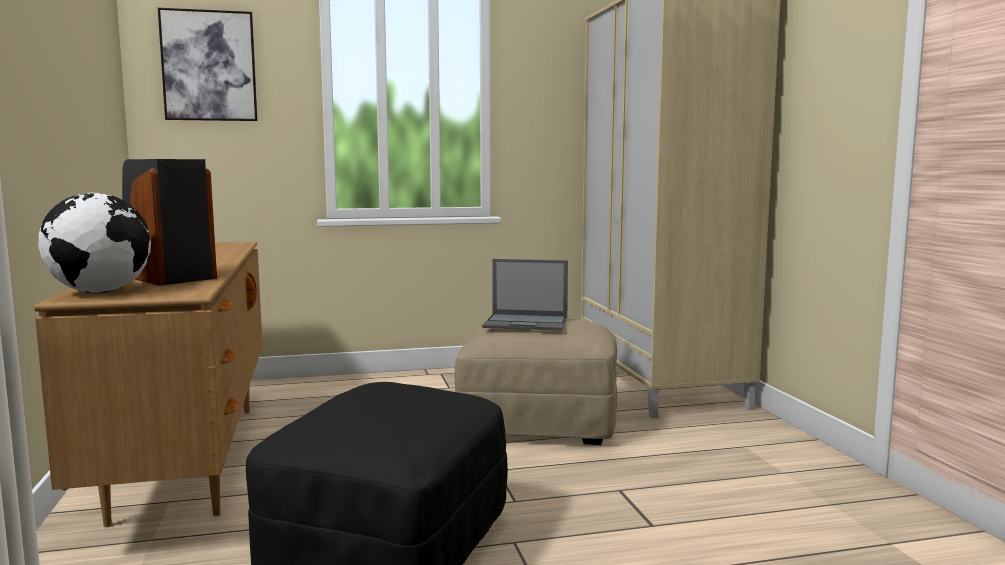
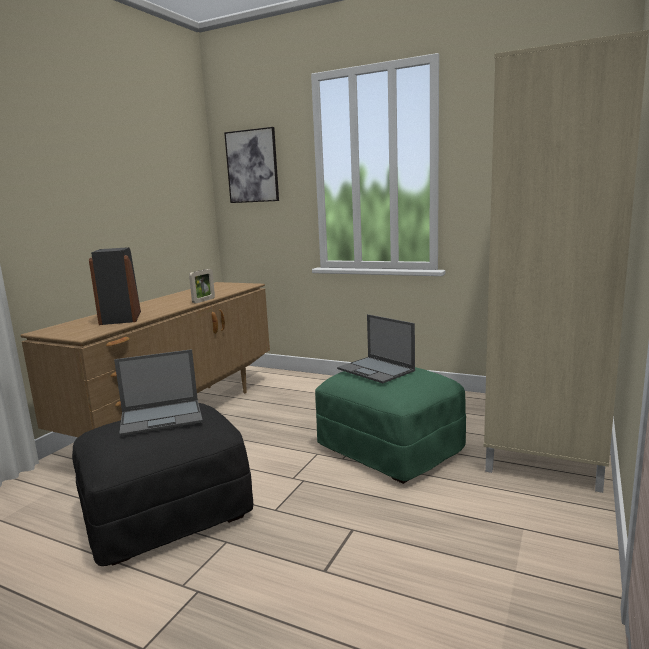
camera: 40 degrees right, 5 degrees up
globe [38,193,151,293] -> none
beige ottoman [454,319,617,445] -> green ottoman [315,367,466,484]
none -> laptop [114,349,203,436]
none -> picture frame [189,269,215,303]

